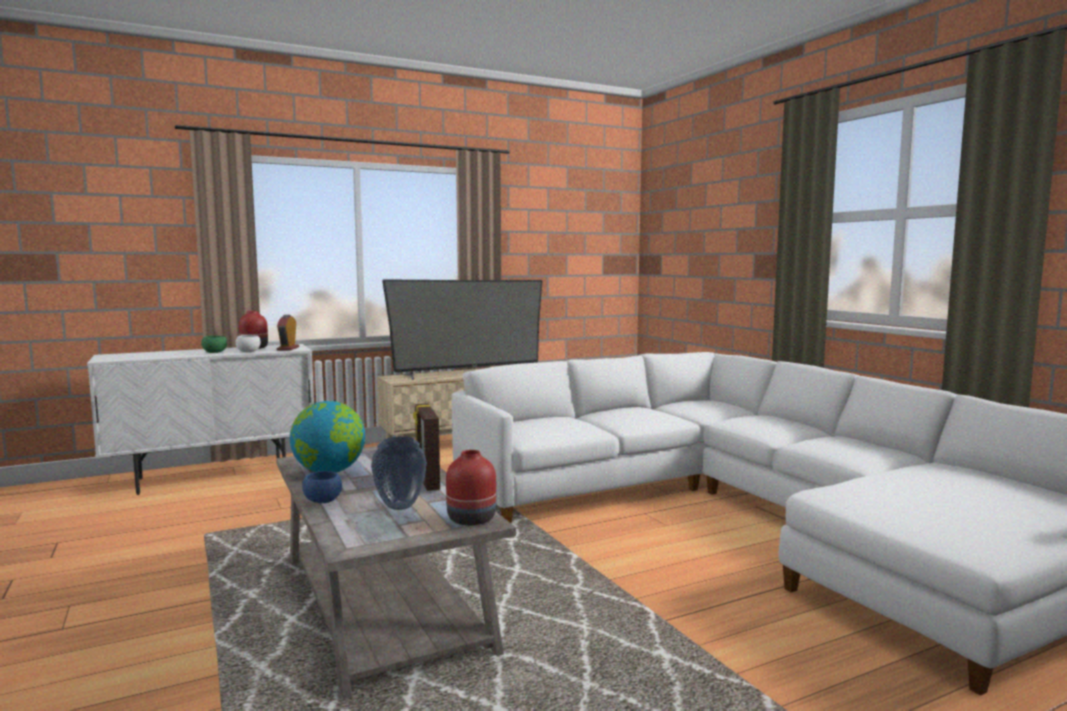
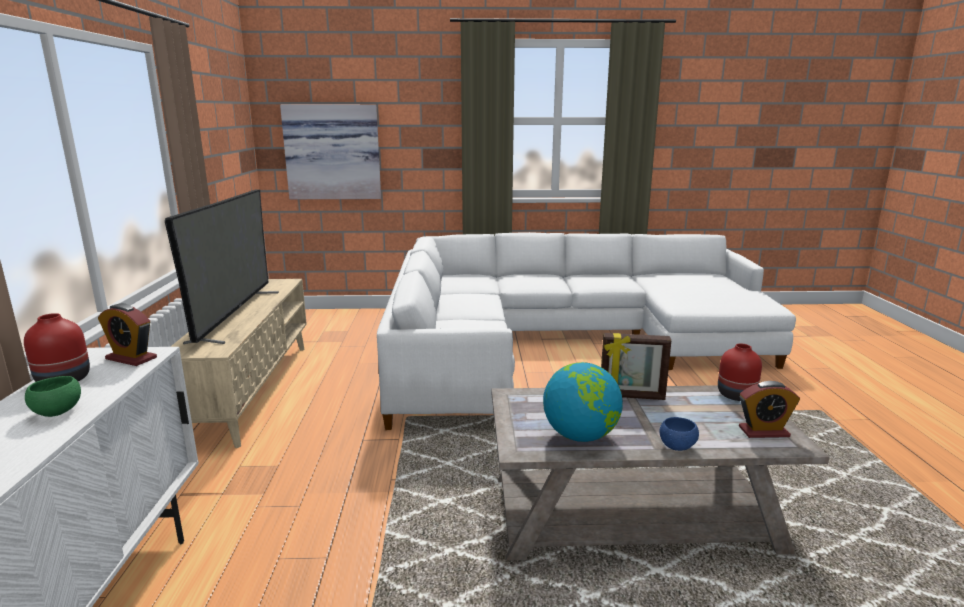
camera: 65 degrees left, 10 degrees up
white bowl [236,335,261,352] -> none
vase [371,437,427,510] -> none
none -> picture [280,105,381,199]
none -> alarm clock [739,381,800,438]

